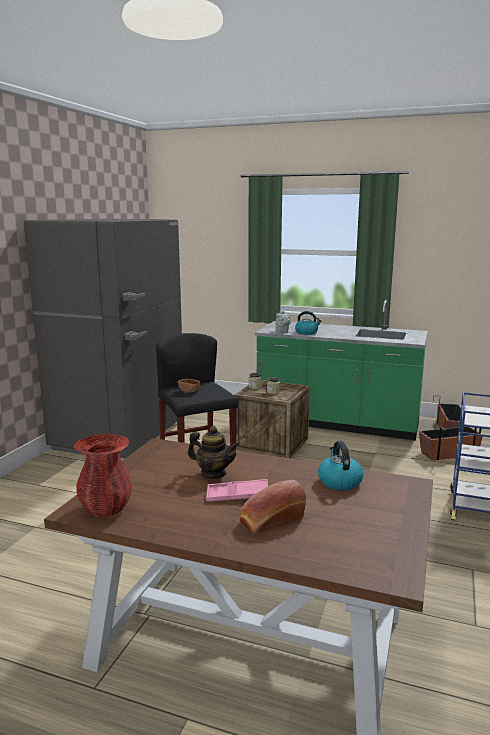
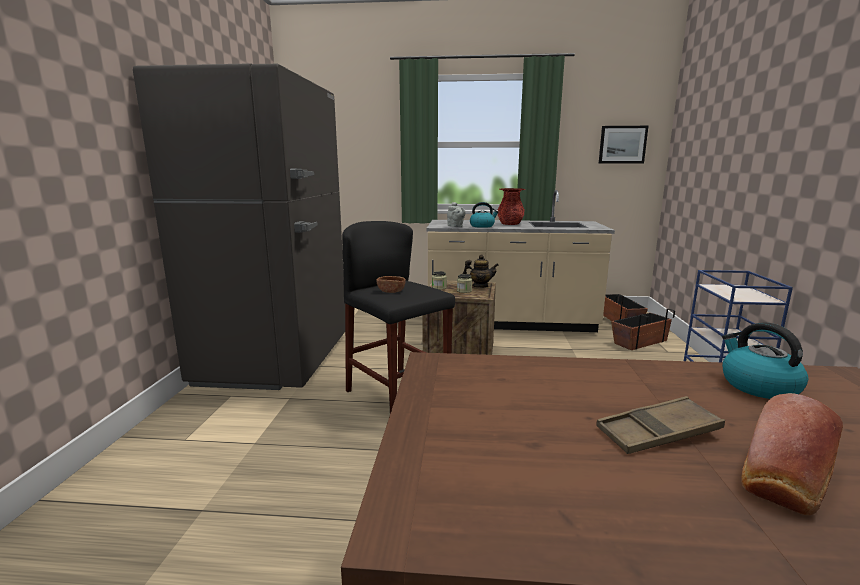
camera: 15 degrees left, 0 degrees up
red vase [74,434,133,517] -> red vase moved to [498,188,525,225]
teapot [188,426,239,479] -> teapot moved to [463,255,499,288]
pink tray [206,479,268,502] -> brown tray [596,396,725,454]
green counter [255,300,428,440] -> beige counter [426,190,615,332]
none -> picture [599,126,648,163]

